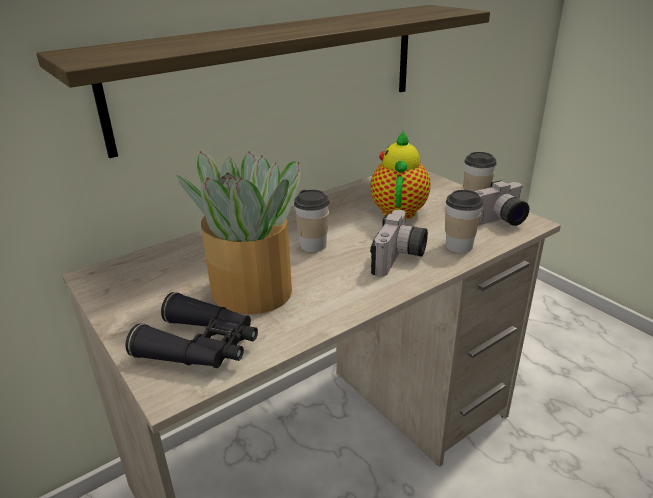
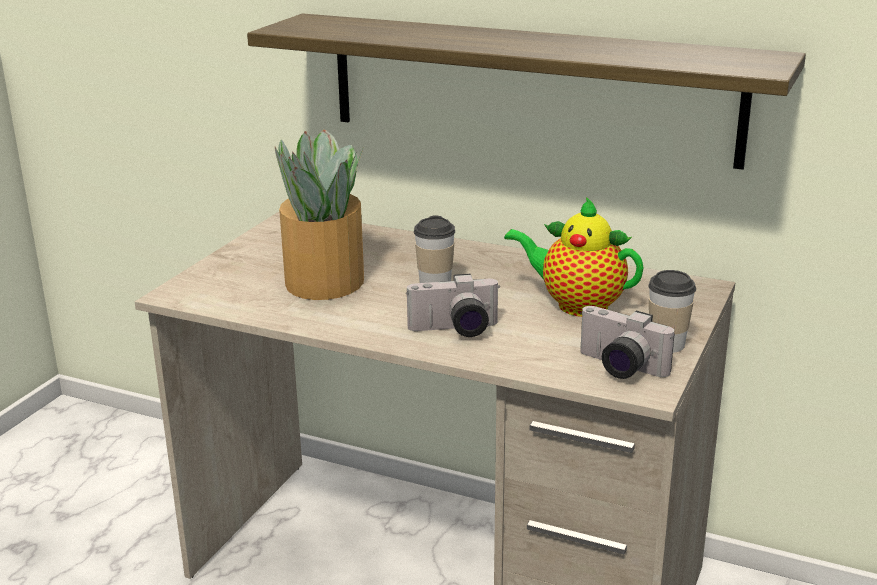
camera: 60 degrees right, 5 degrees down
black binoculars [125,292,258,368] -> none
teapot [370,130,431,219] -> teapot turned 135 degrees counterclockwise [504,197,644,317]
cup [445,190,483,253] -> none

